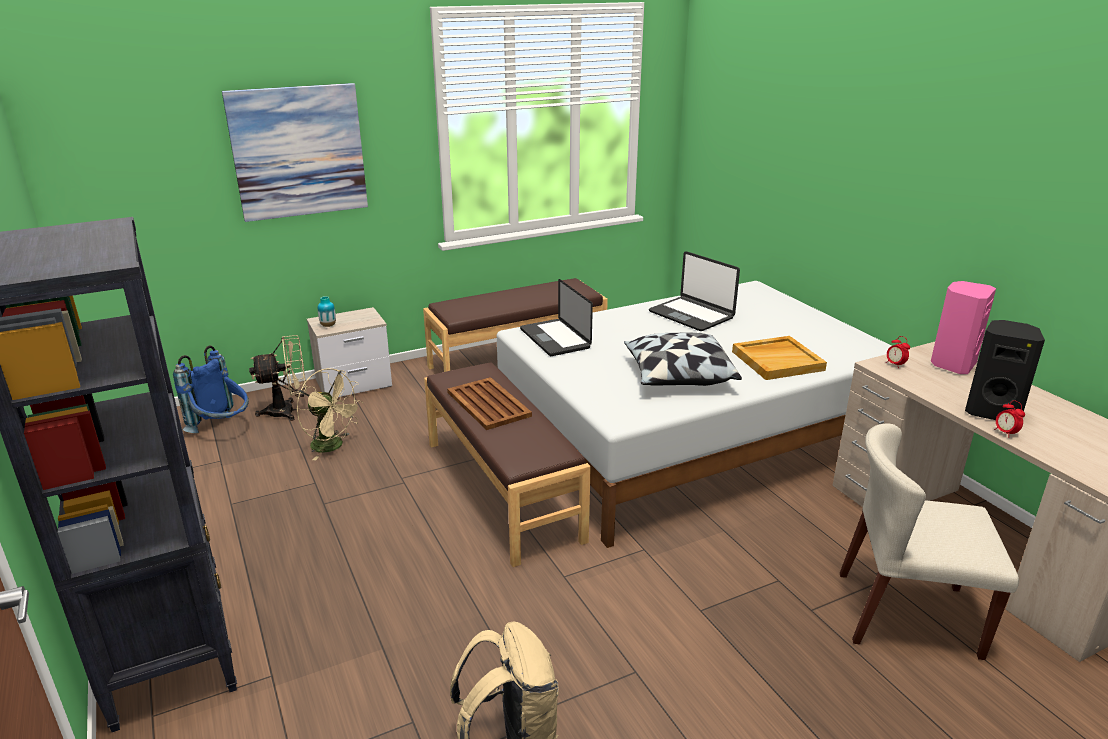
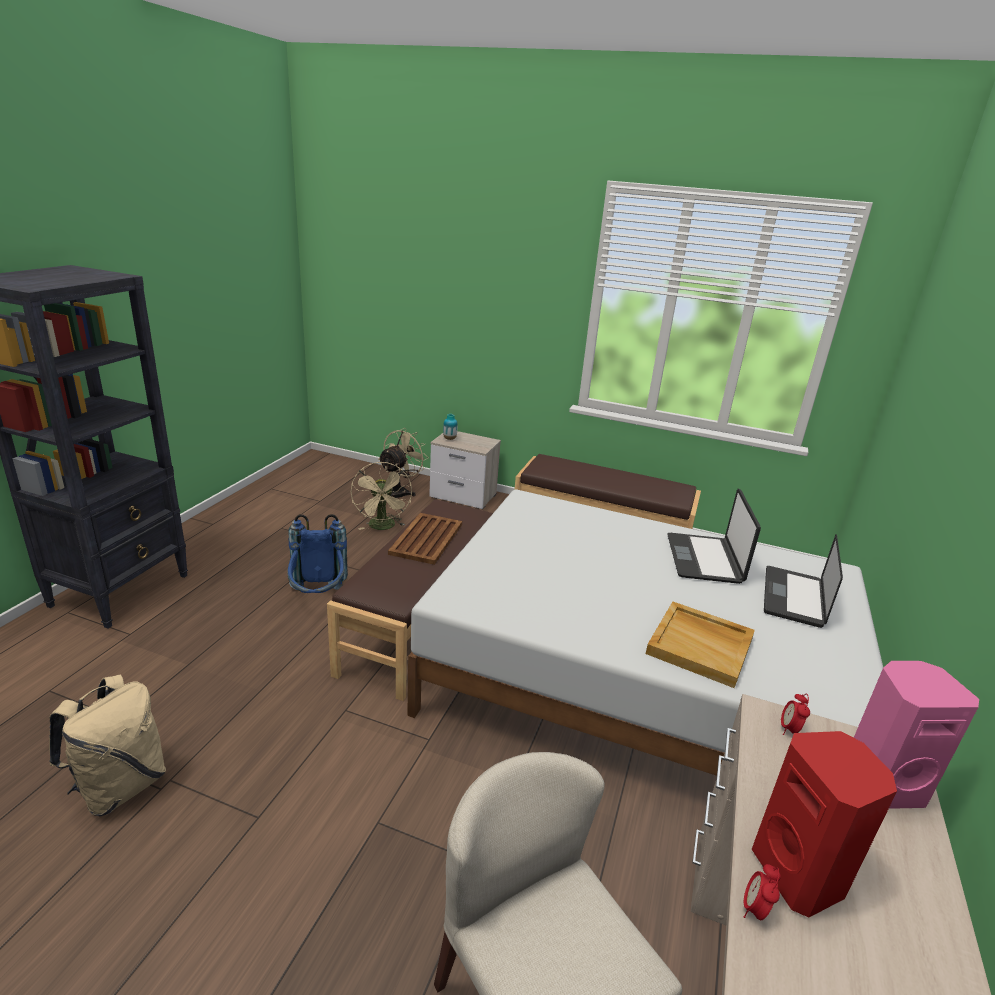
camera: 45 degrees right, 0 degrees up
blue backpack [173,346,249,433] -> blue backpack moved to [287,514,348,593]
picture [222,83,368,222] -> none
beige fan [249,335,307,421] -> beige fan turned 90 degrees counterclockwise [378,428,429,501]
laptop [520,279,593,356] -> laptop moved to [764,534,843,628]
pillow [624,333,742,386] -> none
black speaker [965,320,1045,420] -> red speaker [752,731,897,917]

